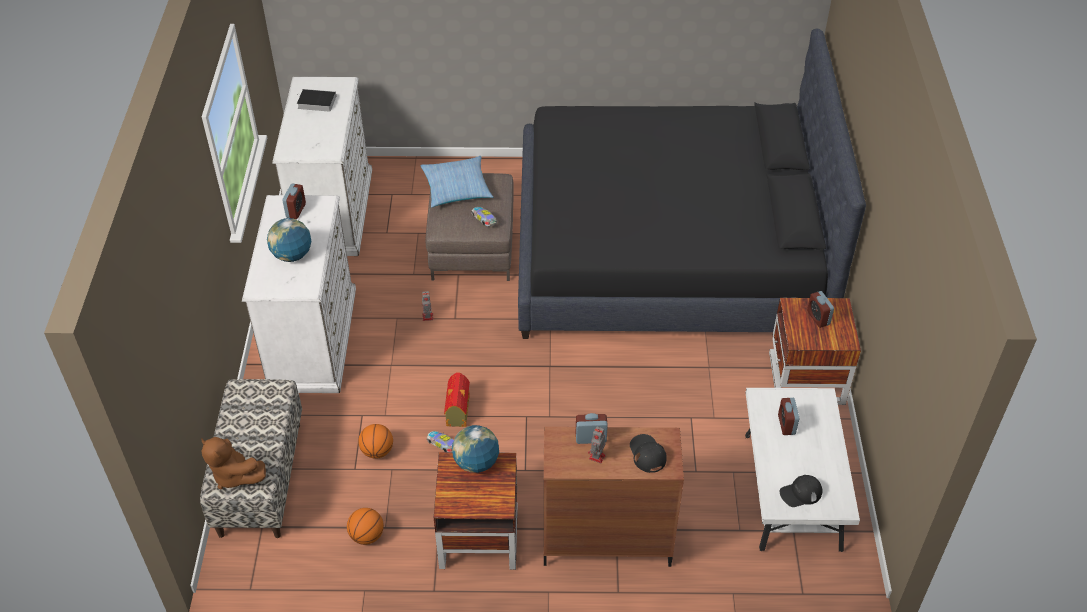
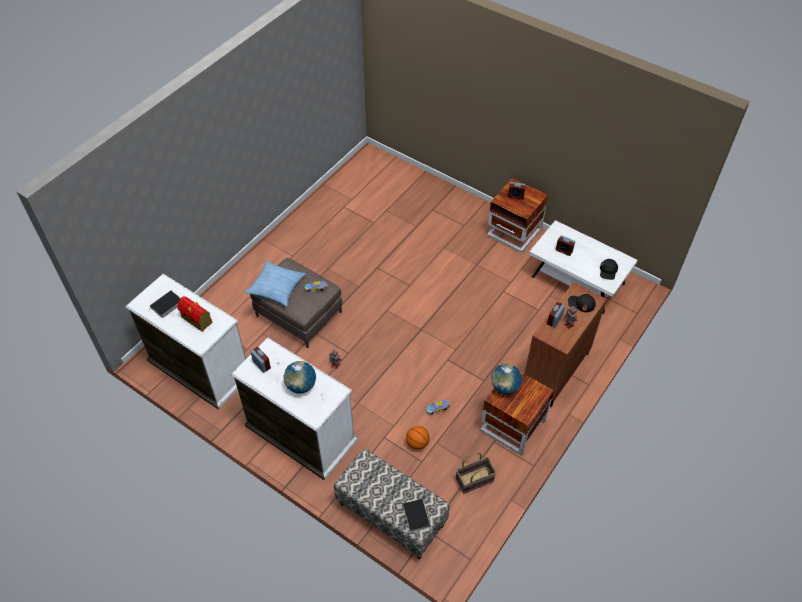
camera: 55 degrees left, 5 degrees up
brown plush toy [201,437,266,489] -> book [403,496,431,532]
basketball [347,508,384,545] -> basket [456,452,496,494]
toy house [444,373,470,427] -> toy house moved to [178,296,212,331]
black bed [518,28,866,339] -> none

